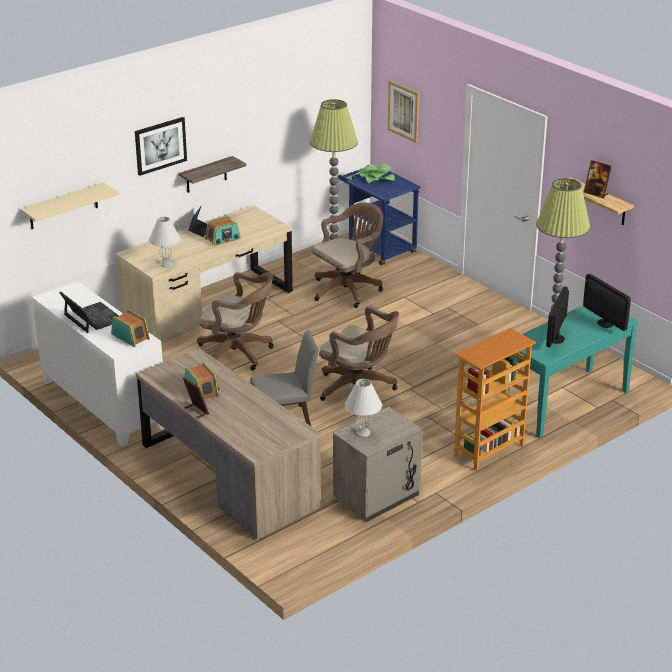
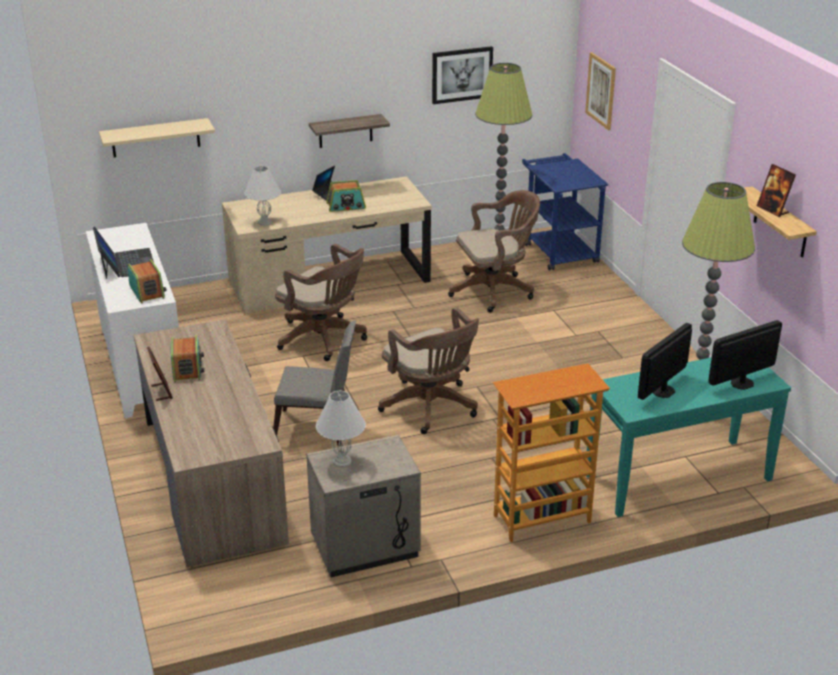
camera: 20 degrees right, 0 degrees up
picture [135,117,187,176] -> picture moved to [432,46,493,104]
potted plant [359,164,395,183] -> none
monitor [583,274,631,331] -> monitor turned 75 degrees clockwise [708,320,782,390]

